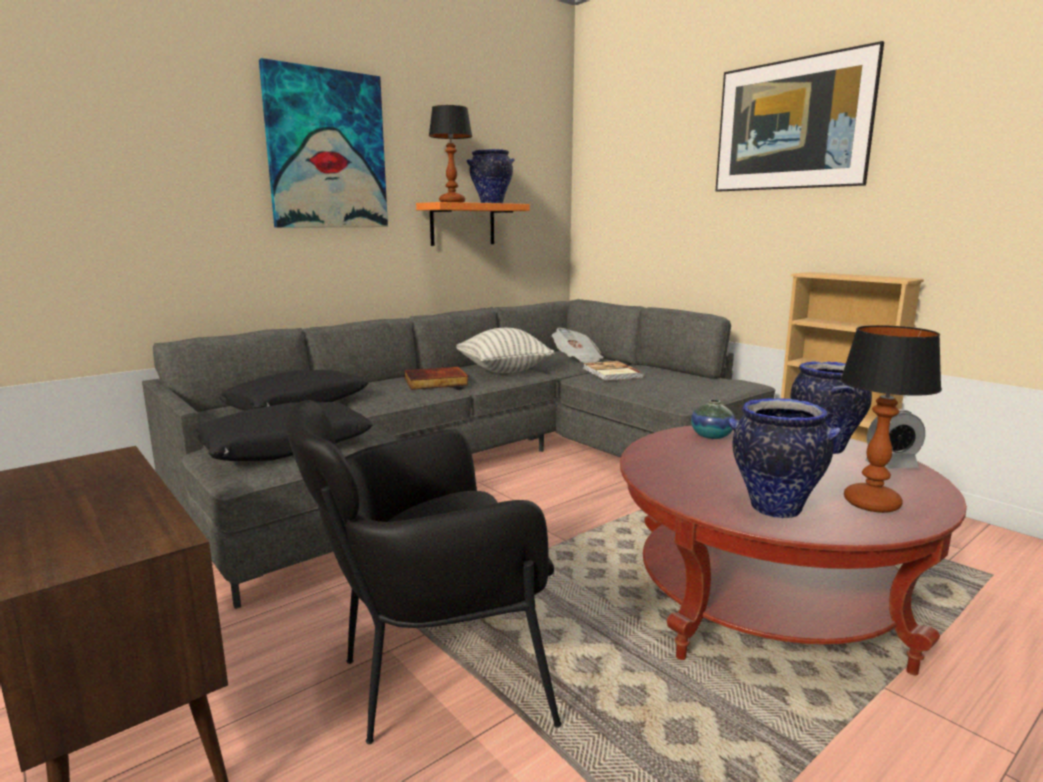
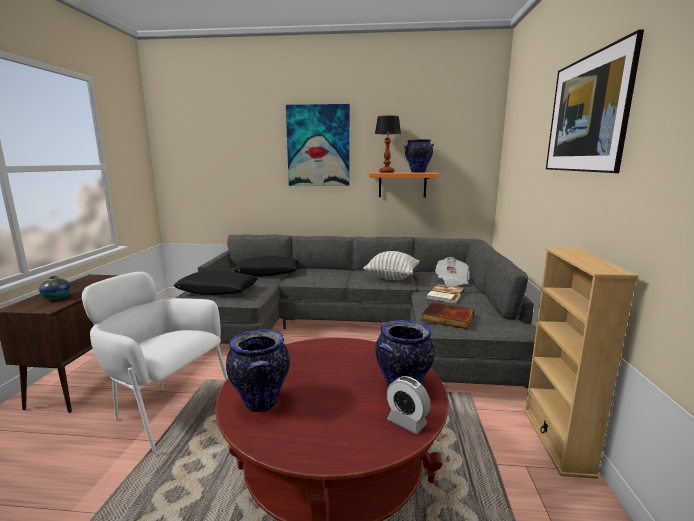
camera: 45 degrees right, 0 degrees up
black armchair [286,400,562,744] -> white armchair [82,272,228,457]
book [404,367,469,390] -> book moved to [422,302,475,329]
vase [691,400,735,439] -> vase moved to [39,276,71,300]
table lamp [840,325,942,513] -> none

